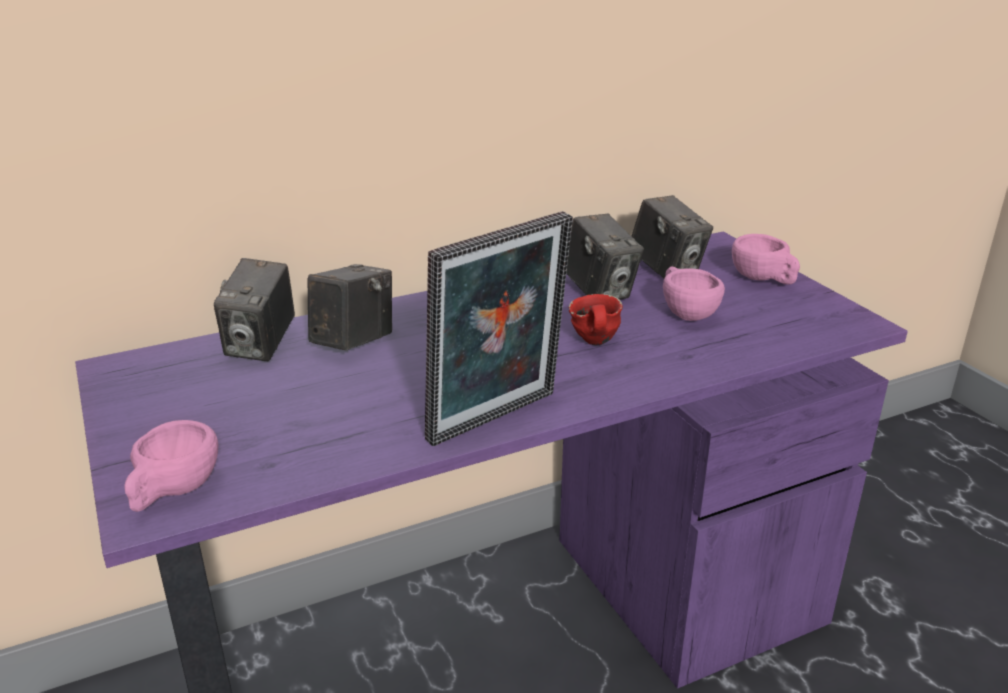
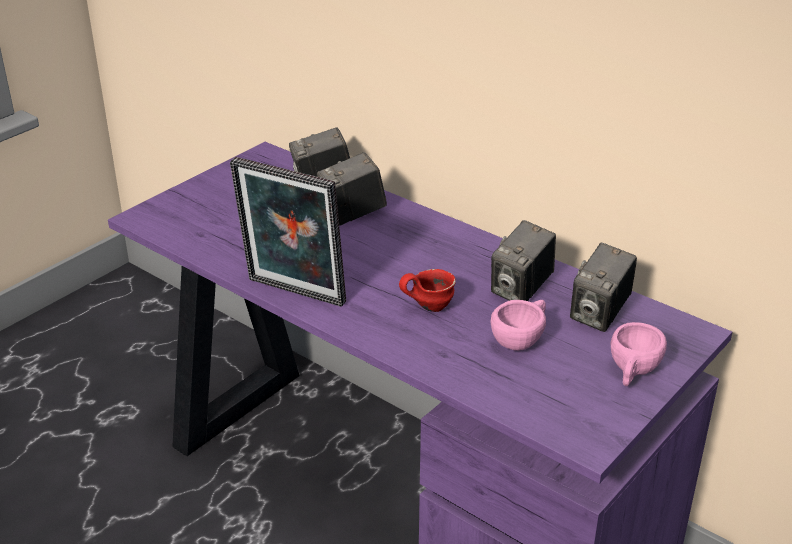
camera: 65 degrees right, 5 degrees up
pink cup [124,420,218,512] -> none
camera [307,264,392,351] -> camera turned 150 degrees clockwise [317,152,387,225]

